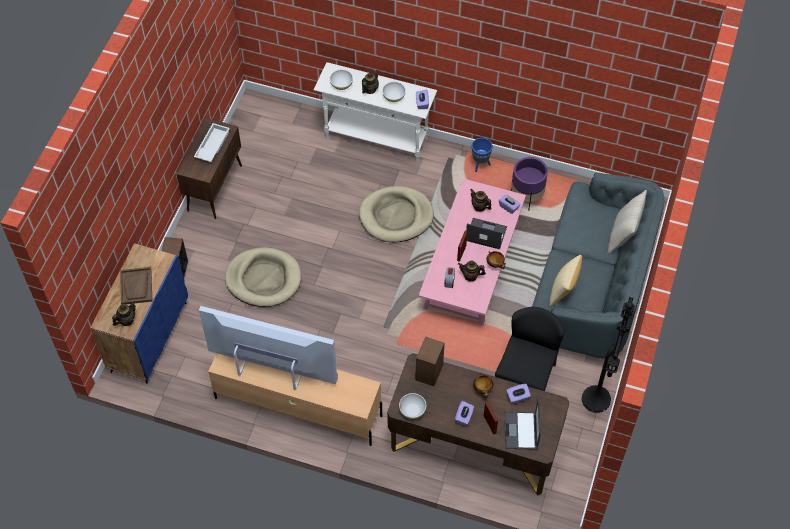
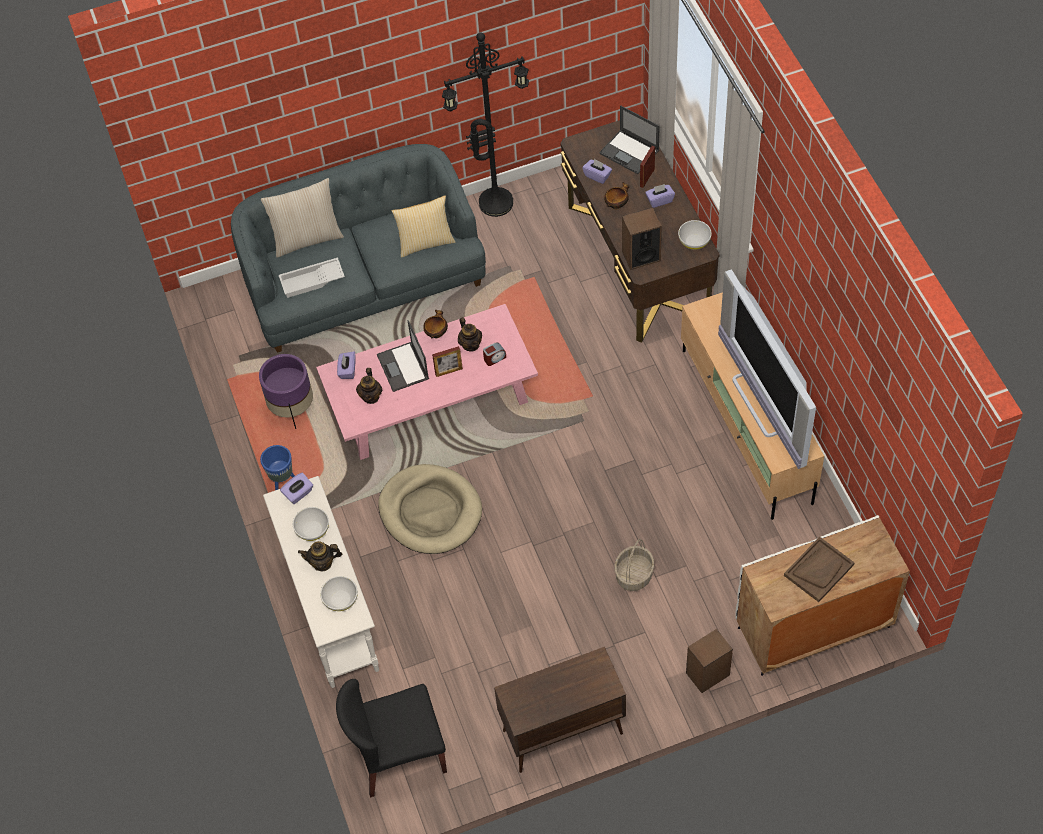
camera: 125 degrees left, 0 degrees up
blue cabinet [90,243,188,384] -> white cabinet [736,515,910,676]
teapot [112,301,136,326] -> none
white tray [194,123,230,162] -> white tray moved to [279,258,345,298]
beige dog bed [225,247,301,307] -> basket [614,539,654,591]
black chair [495,307,565,391] -> black chair moved to [336,679,447,798]
laptop [505,398,540,450] -> laptop turned 75 degrees clockwise [599,105,660,174]

